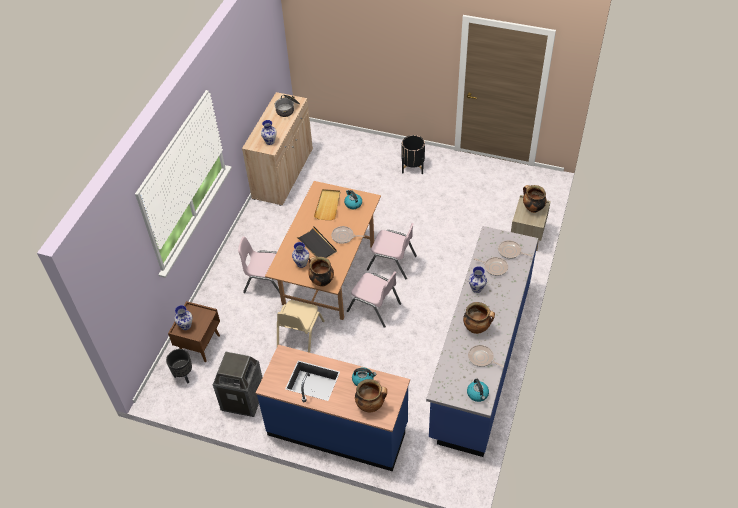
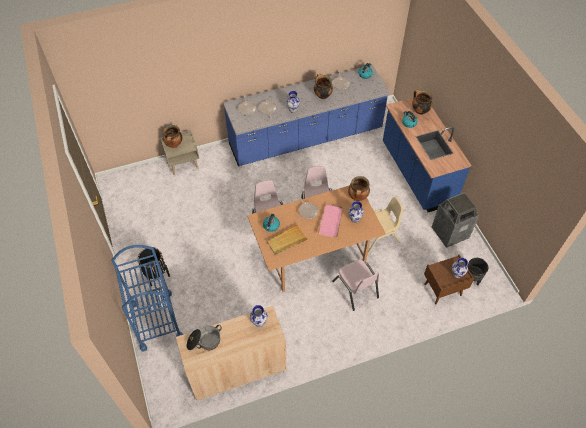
camera: 130 degrees left, 5 degrees up
black tray [296,226,337,258] -> pink tray [317,204,343,237]
none -> blue cart [111,245,183,351]

